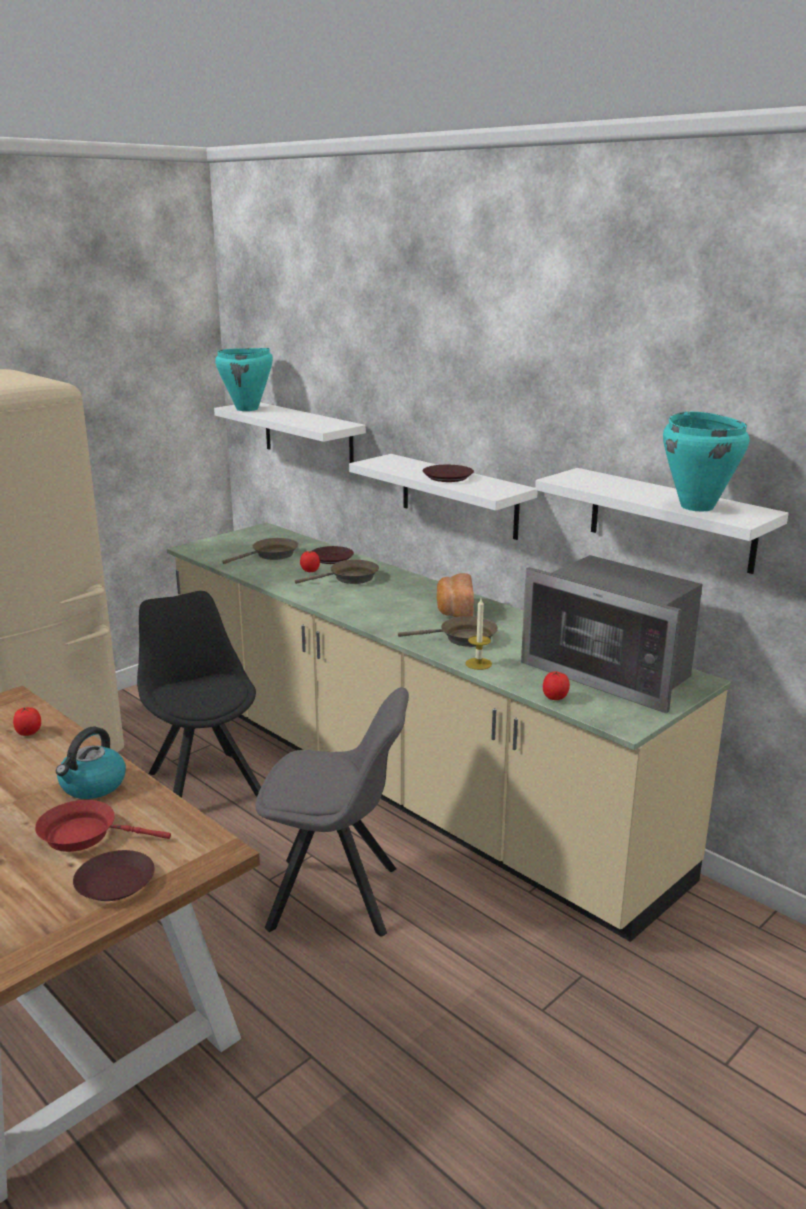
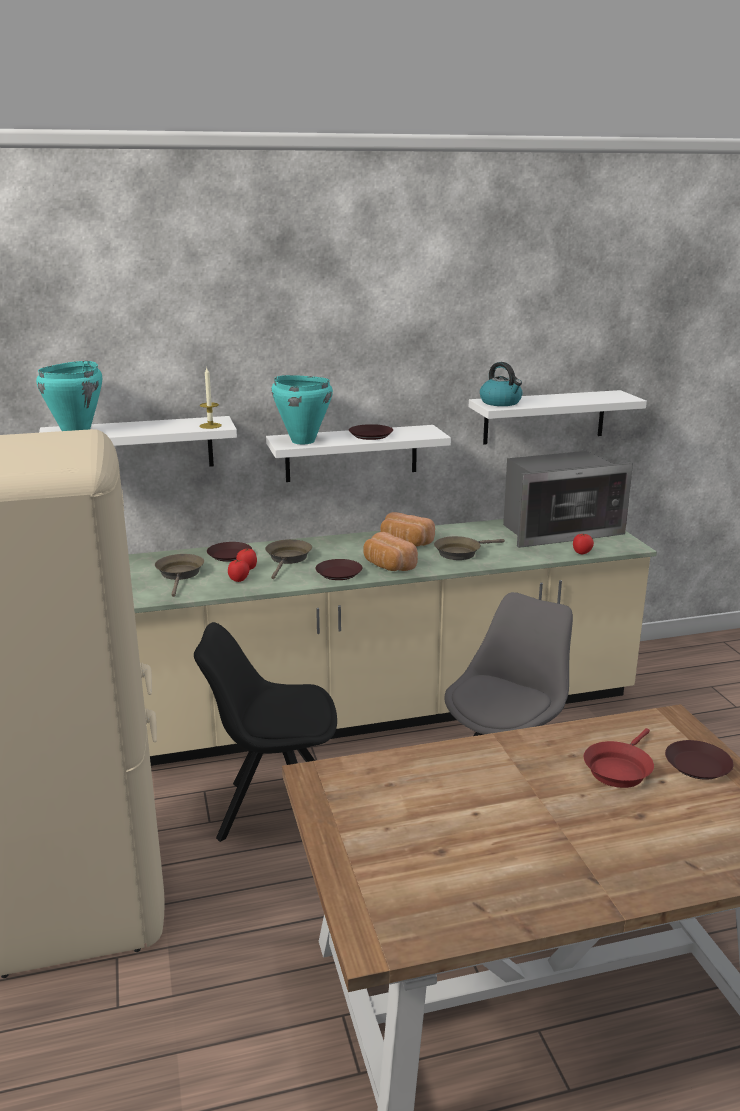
camera: 60 degrees left, 0 degrees up
tomato [13,707,41,736] -> tomato moved to [228,560,250,582]
kettle [56,727,126,799] -> kettle moved to [480,362,522,406]
brown frying pan [398,616,498,647] -> brown frying pan turned 150 degrees counterclockwise [434,536,505,560]
candle [465,599,492,670] -> candle moved to [200,368,222,429]
turquoise cooking pot [663,412,749,512] -> turquoise cooking pot moved to [271,375,333,444]
none -> brown plate [315,559,363,580]
none -> bread [363,532,418,571]

